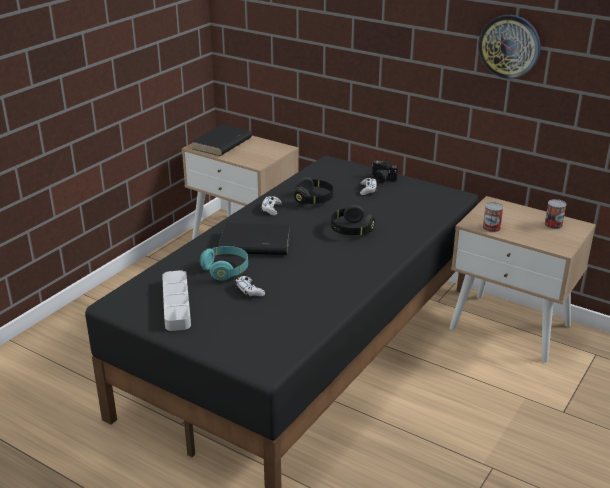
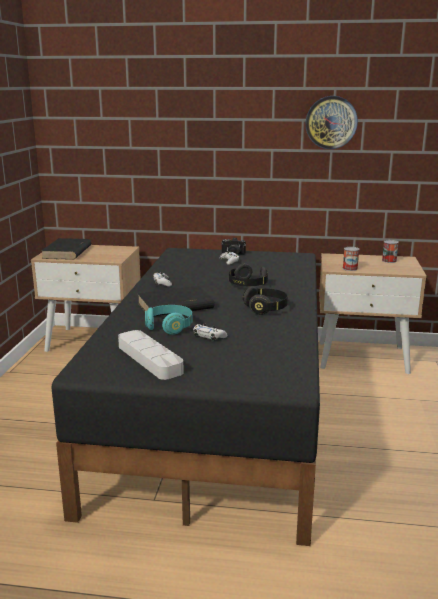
camera: 25 degrees left, 10 degrees down
black headphones [294,177,334,205] -> black headphones moved to [243,286,288,315]

